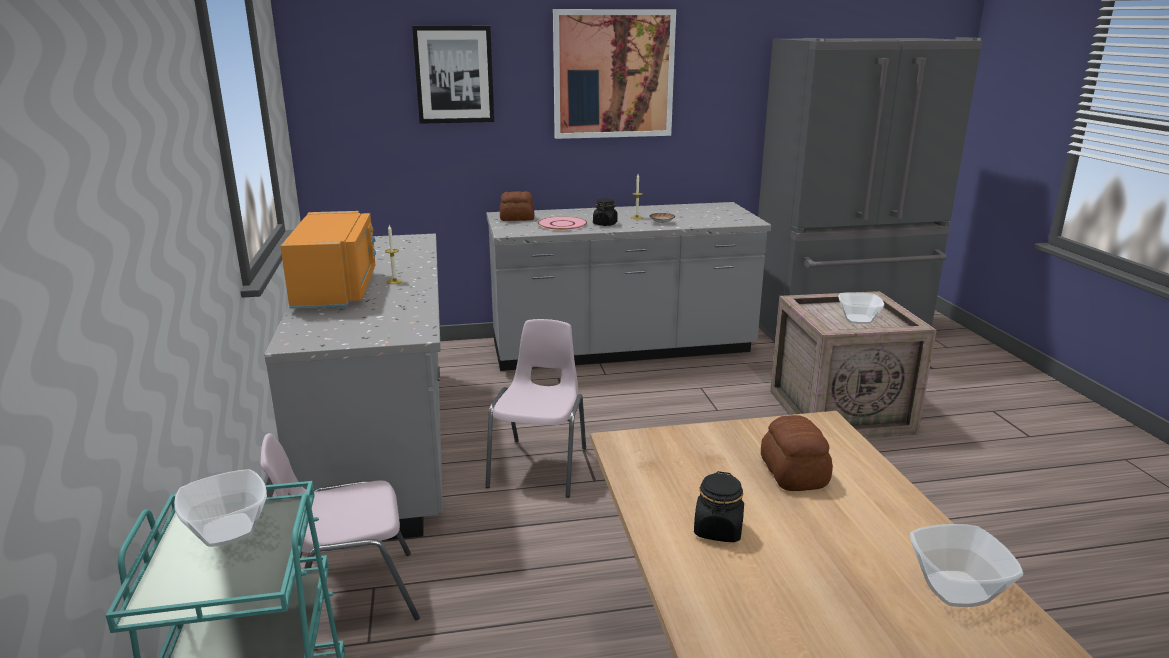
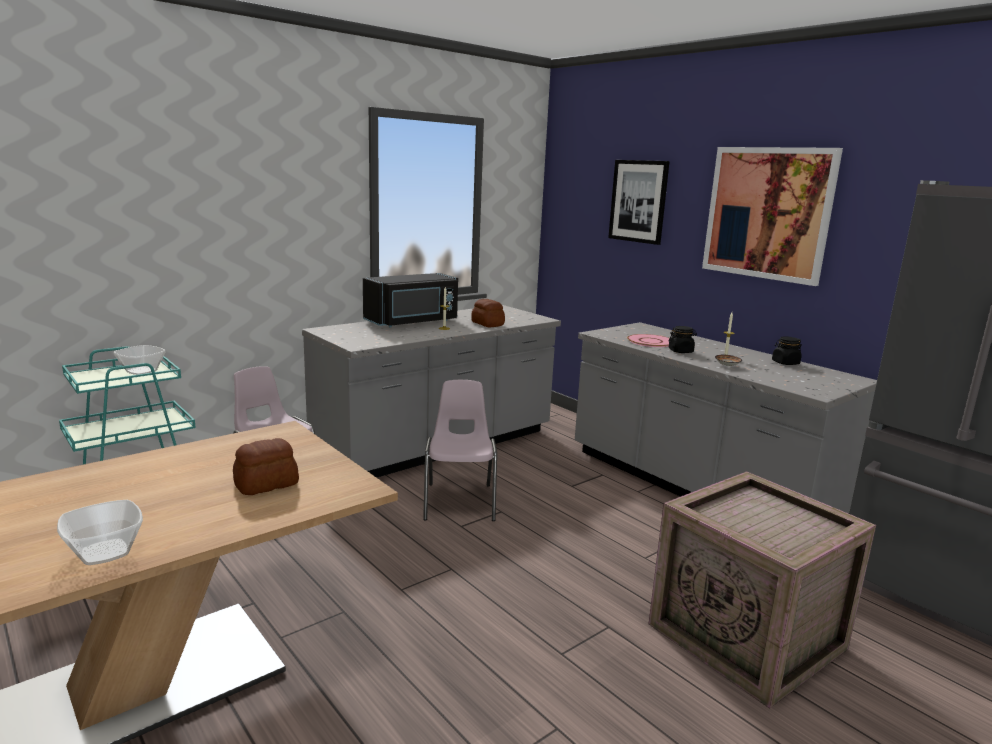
camera: 60 degrees right, 5 degrees down
orange microwave [280,211,376,309] -> black microwave [363,273,458,327]
pink chair [485,319,586,498] -> pink chair turned 75 degrees counterclockwise [423,380,497,521]
bread [500,191,534,221] -> bread moved to [471,299,505,327]
black jar [694,471,744,542] -> black jar moved to [772,337,802,365]
bowl [838,292,884,324] -> none

